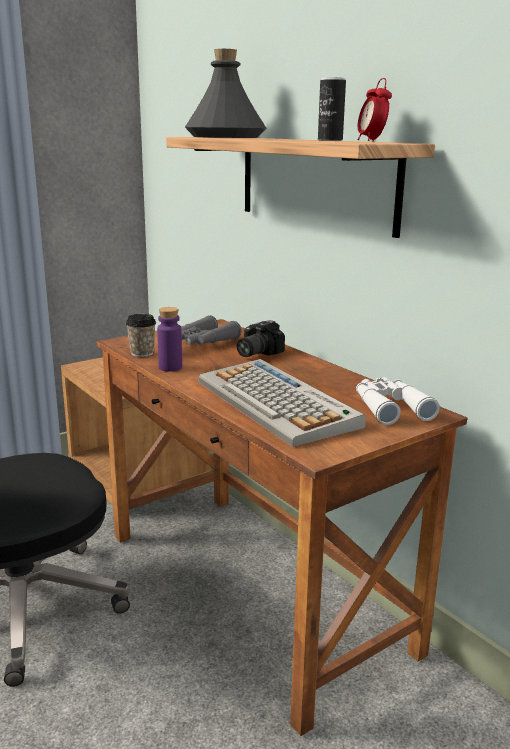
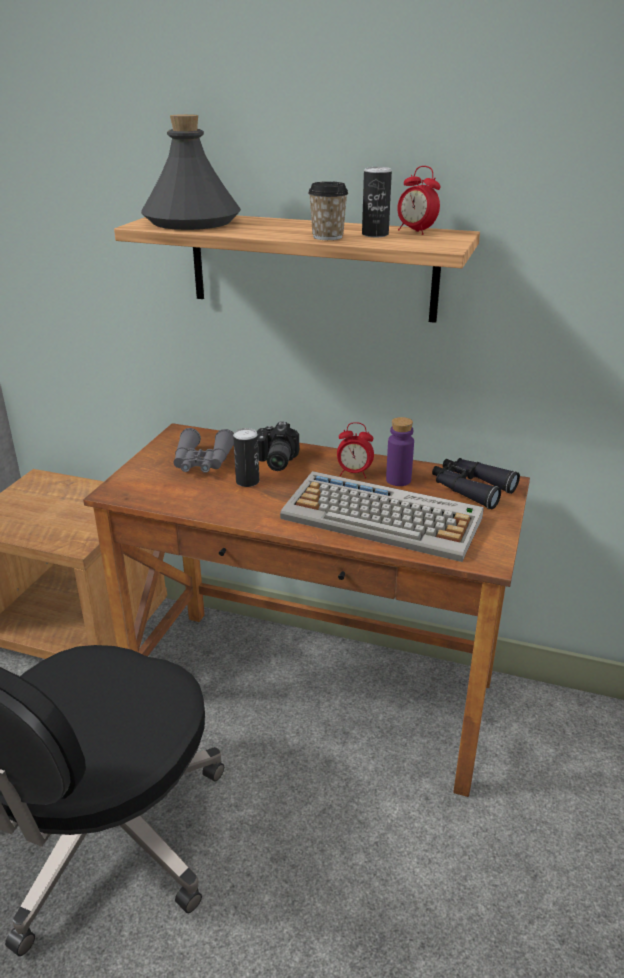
camera: 35 degrees left, 10 degrees up
cup [126,314,156,357] -> cup moved to [308,181,348,240]
purple bottle [157,307,182,372] -> purple bottle moved to [386,417,414,486]
white binoculars [356,377,440,425] -> black binoculars [432,458,520,509]
none -> can [233,428,259,487]
none -> alarm clock [337,422,374,478]

